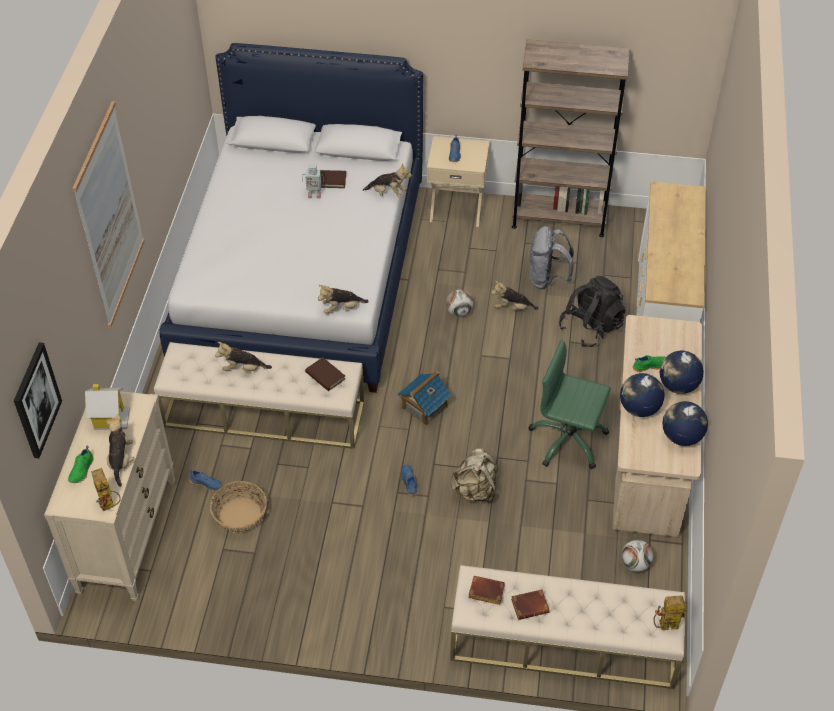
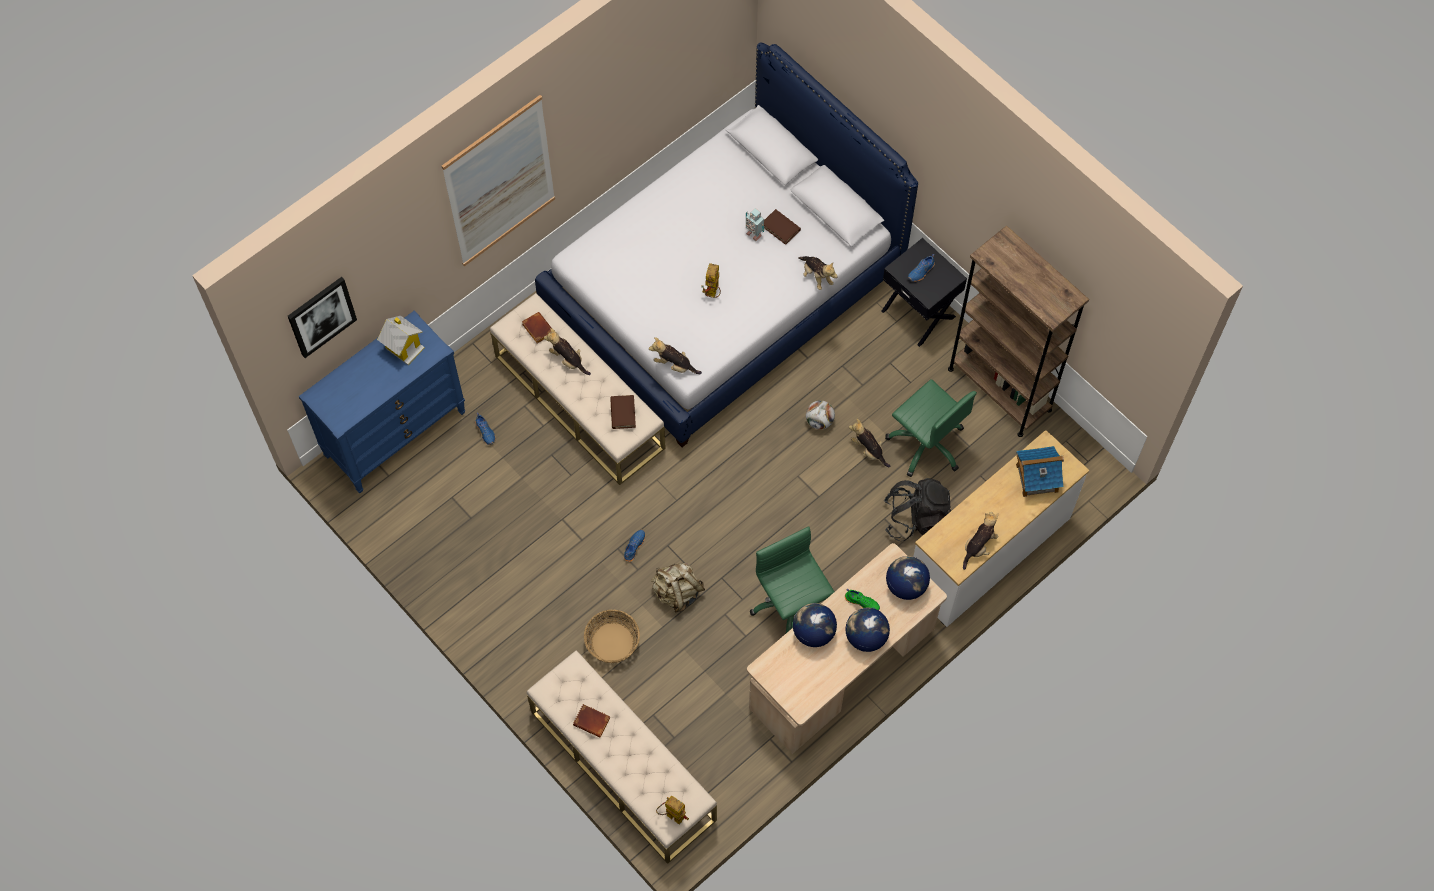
camera: 40 degrees right, 15 degrees up
beige dresser [44,391,175,601] -> blue dresser [299,310,466,493]
green shoe [68,446,94,483] -> none
toy robot [91,468,121,511] -> toy robot moved to [702,263,721,298]
plush toy [106,414,134,487] -> plush toy moved to [963,512,998,570]
basket [210,481,267,533] -> basket moved to [584,610,640,663]
toy house [397,370,452,426] -> toy house moved to [1016,446,1064,497]
beige nightstand [427,136,490,227] -> black nightstand [882,238,967,347]
brown book [468,576,505,605] -> brown book moved to [522,312,551,343]
grey backpack [530,226,574,289] -> green office chair [885,379,977,477]
football [621,540,654,572] -> none
globe [662,401,708,446] -> globe moved to [886,556,930,600]

